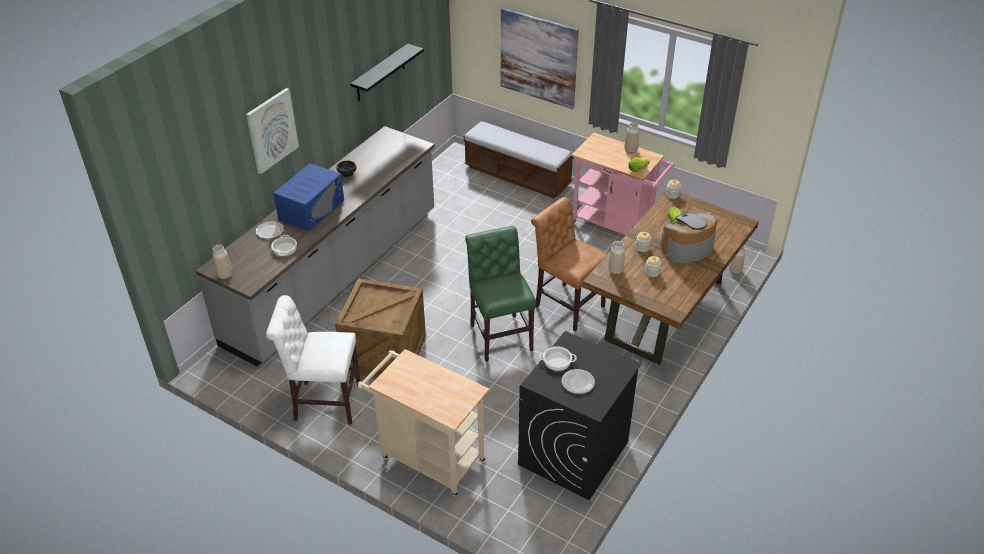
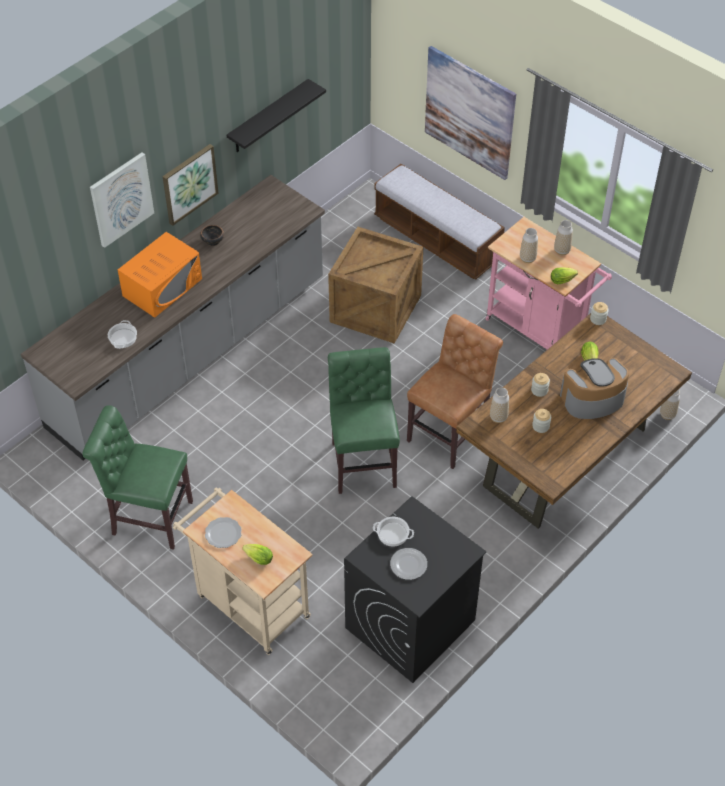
camera: 10 degrees right, 10 degrees up
vase [212,245,232,279] -> vase moved to [520,228,538,263]
plate [256,221,284,239] -> plate moved to [205,517,242,548]
white chair [266,295,361,425] -> green chair [82,405,193,550]
blue microwave [273,163,344,231] -> orange microwave [118,232,202,318]
crate [335,278,426,378] -> crate moved to [328,227,423,344]
brown chair [531,197,608,331] -> brown chair turned 75 degrees clockwise [407,314,503,469]
none -> picture [162,144,219,226]
none -> lettuce [242,544,273,565]

